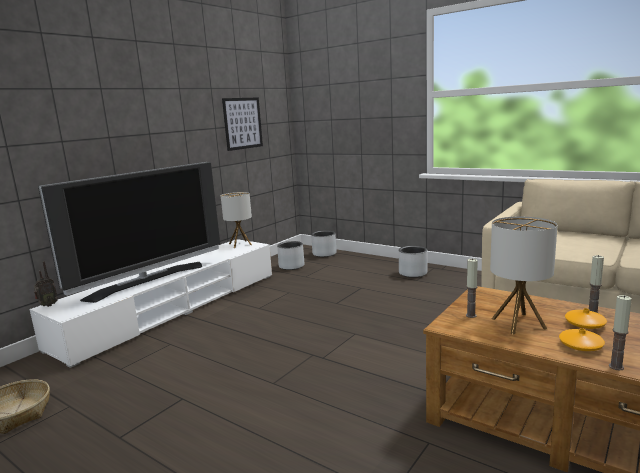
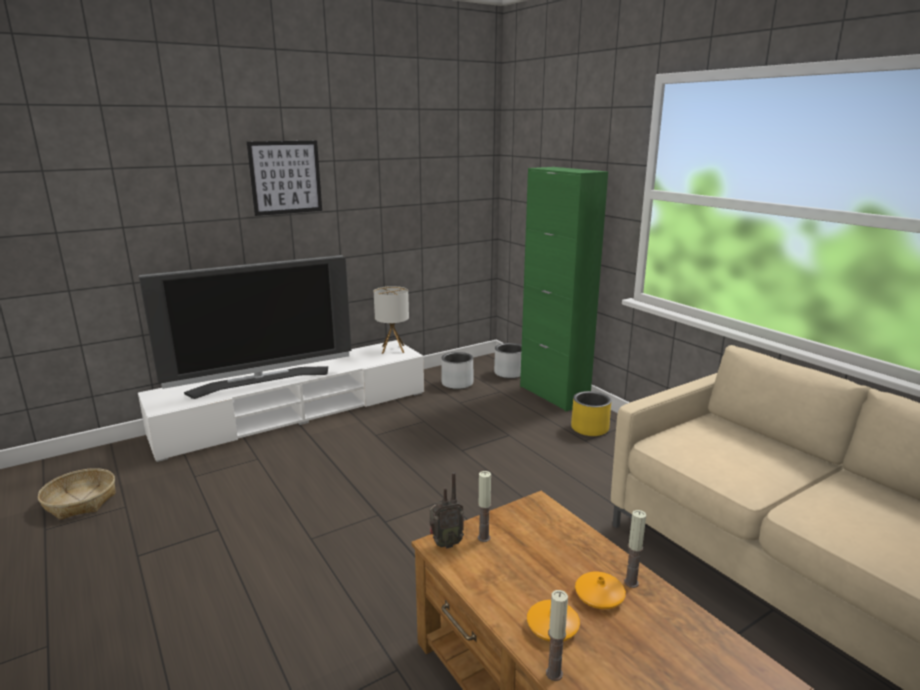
camera: 20 degrees right, 5 degrees up
radio [34,261,58,307] -> radio moved to [429,472,464,549]
picture [222,97,263,151] -> picture moved to [247,141,322,216]
grey planter [399,246,428,278] -> yellow planter [571,391,611,436]
table lamp [490,217,558,335] -> none
none -> green cabinet [520,167,608,412]

